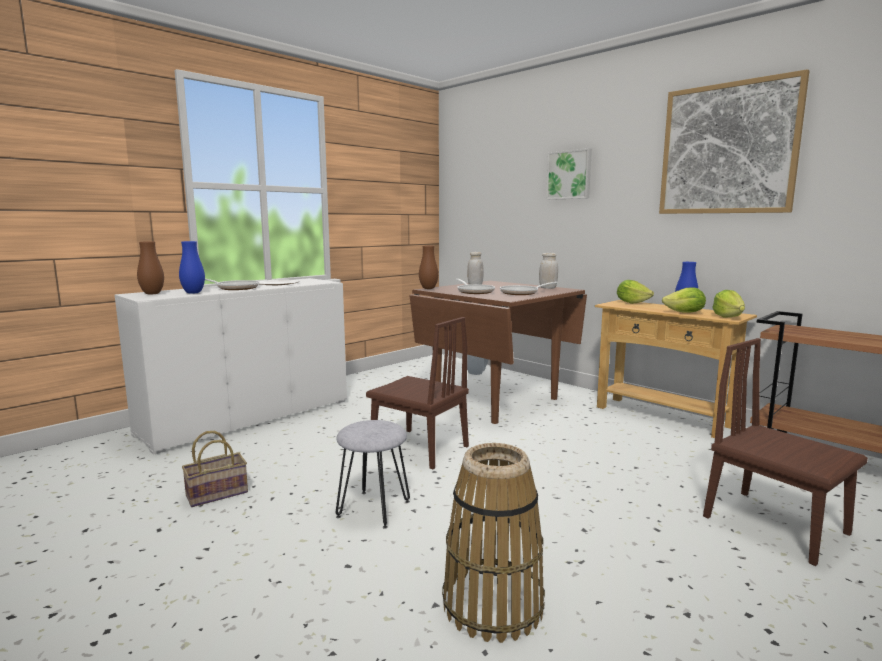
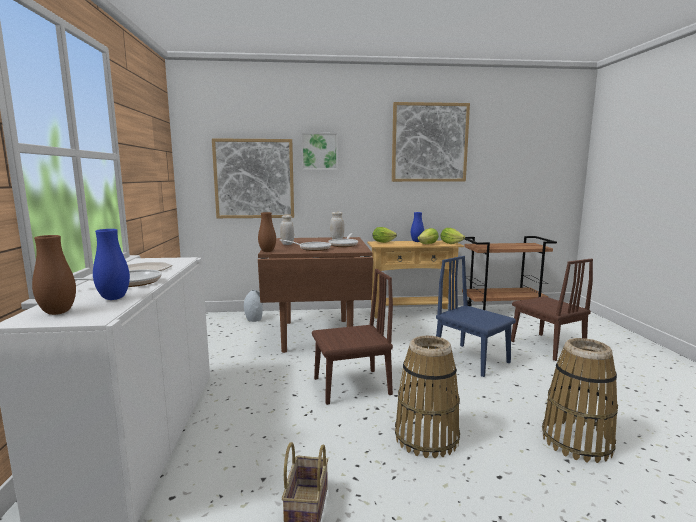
camera: 50 degrees left, 0 degrees up
grey stool [336,420,410,528] -> basket [395,336,460,458]
brown chair [703,338,868,566] -> brown chair turned 120 degrees counterclockwise [511,259,593,361]
none -> picture [212,138,294,218]
none -> blue chair [435,256,516,377]

